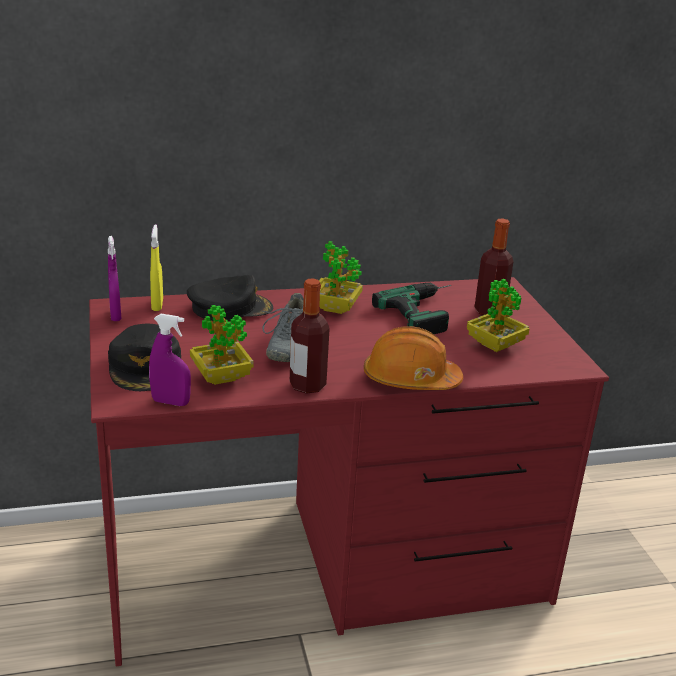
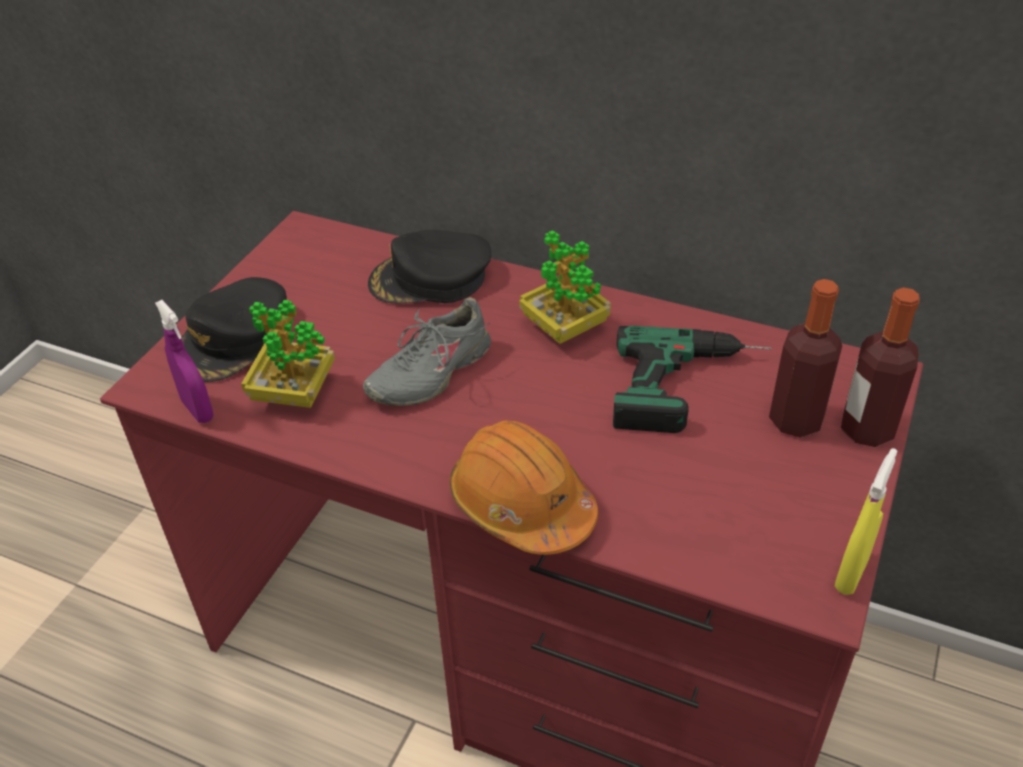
camera: 40 degrees right, 15 degrees up
purple spray bottle [108,236,121,321] -> none
yellow spray bottle [150,224,163,311] -> yellow spray bottle moved to [835,448,898,595]
black cap [187,275,273,321] -> black cap turned 150 degrees clockwise [368,230,492,303]
bottle [290,278,330,394] -> bottle moved to [841,288,920,447]
potted plant [467,279,530,352] -> none

